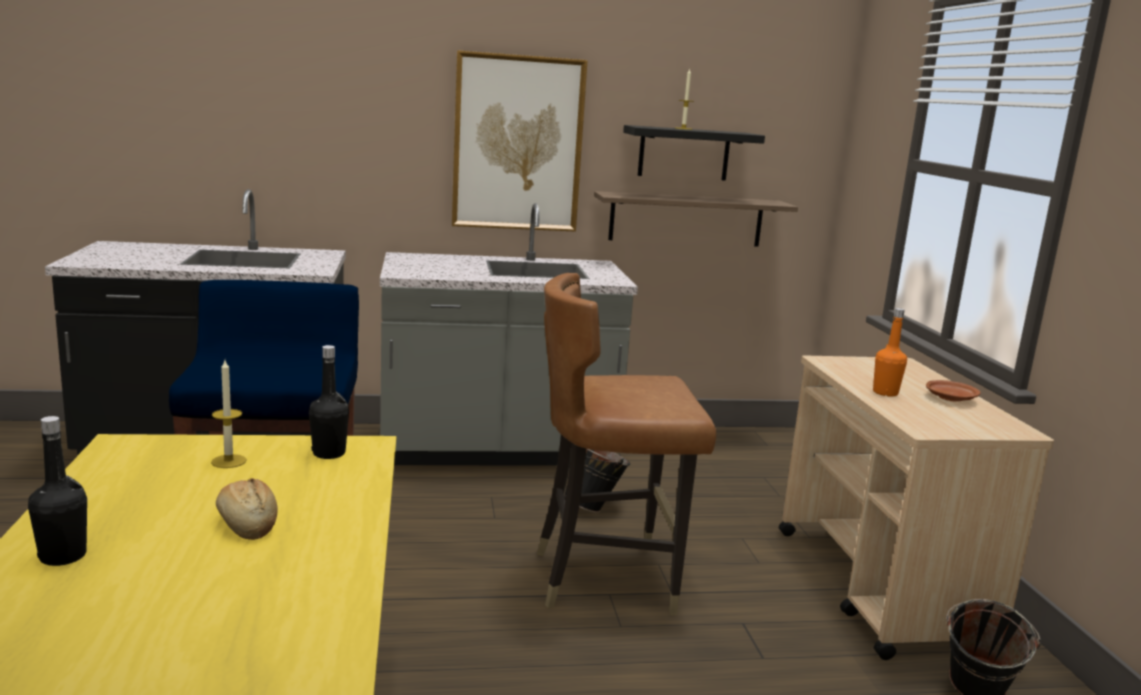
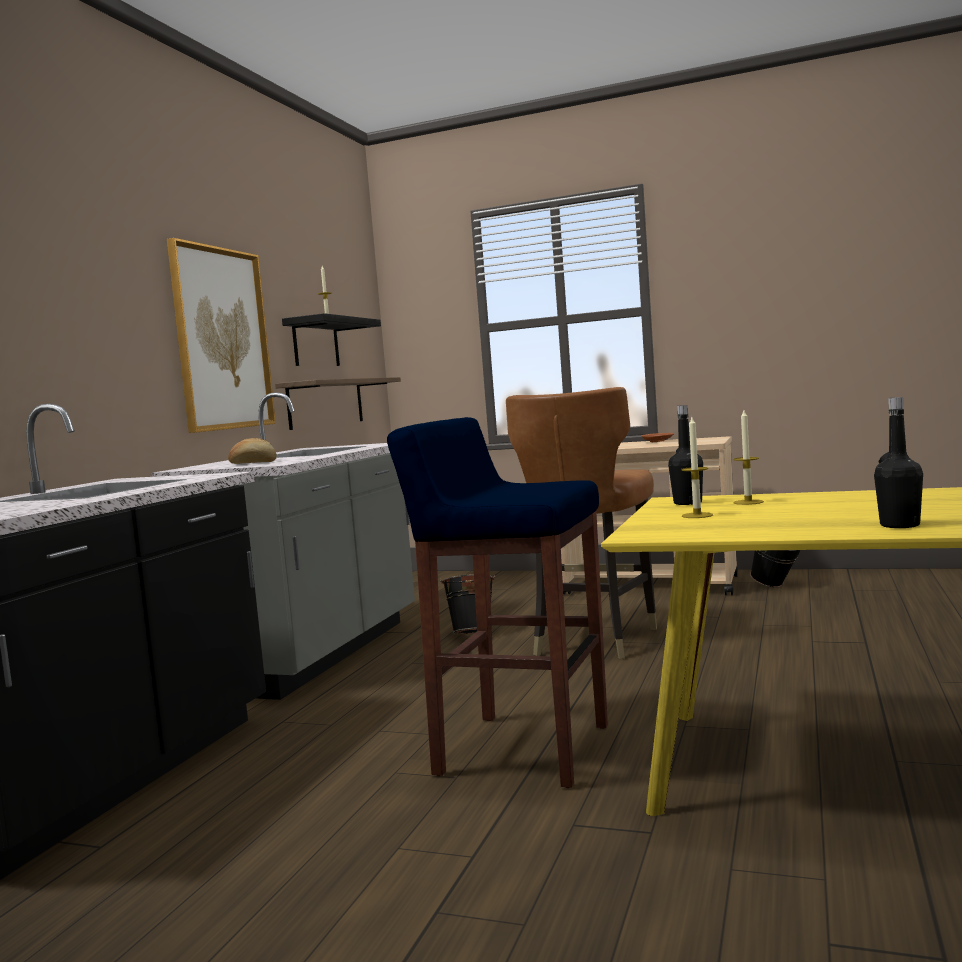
camera: 60 degrees left, 10 degrees down
bread [216,478,278,540] -> bread moved to [228,438,277,464]
orange bottle [873,308,907,396] -> none
none -> candle [733,410,764,505]

